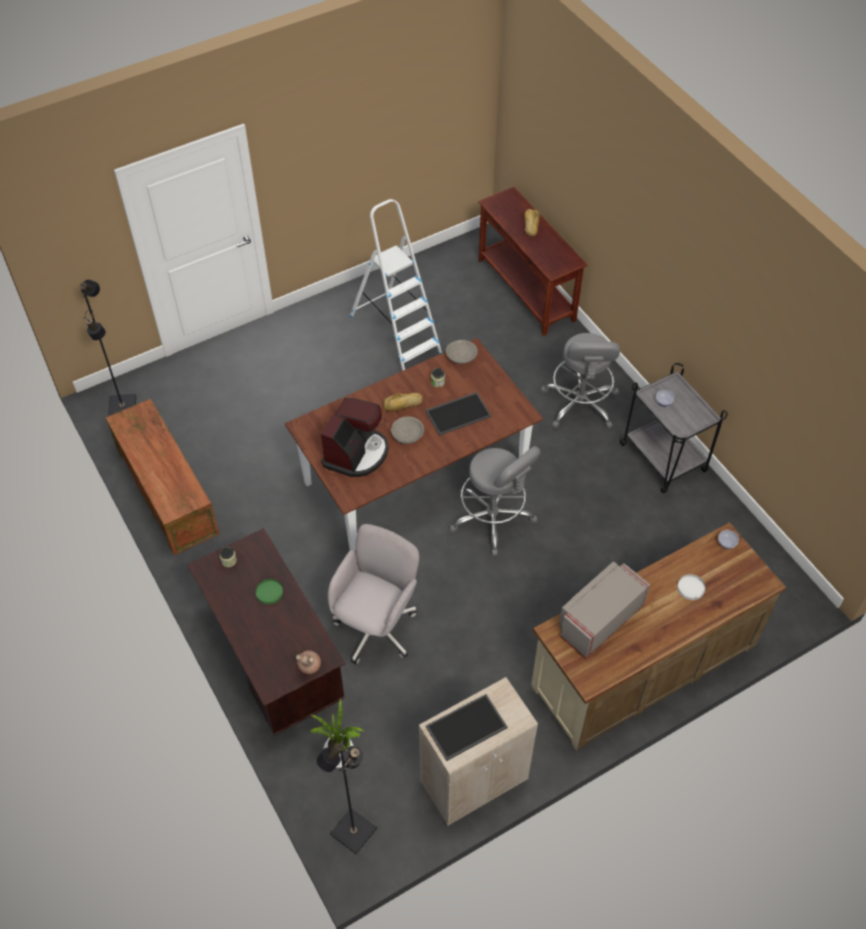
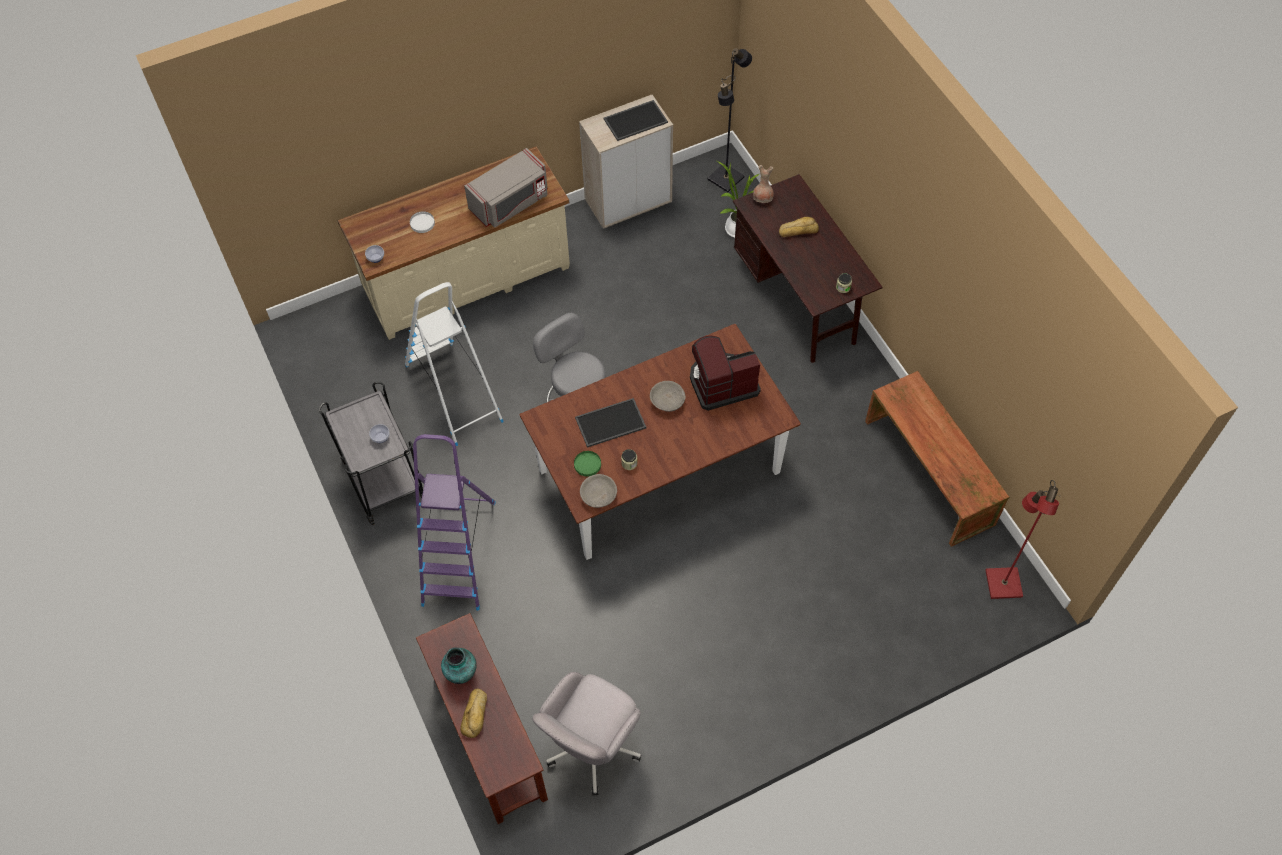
camera: 175 degrees left, 5 degrees up
black floor lamp [79,280,136,416] -> red floor lamp [985,480,1061,599]
green plate [256,579,283,604] -> green plate moved to [574,451,601,477]
coffee machine [321,398,389,477] -> coffee machine turned 45 degrees clockwise [690,336,761,411]
grey office chair [328,524,419,664] -> grey office chair moved to [532,672,641,795]
white step ladder [350,199,442,371] -> white step ladder moved to [405,282,504,446]
bread [383,393,423,412] -> bread moved to [779,217,819,237]
grey stool [540,333,620,428] -> purple step ladder [413,434,496,610]
none -> vase [441,647,477,684]

